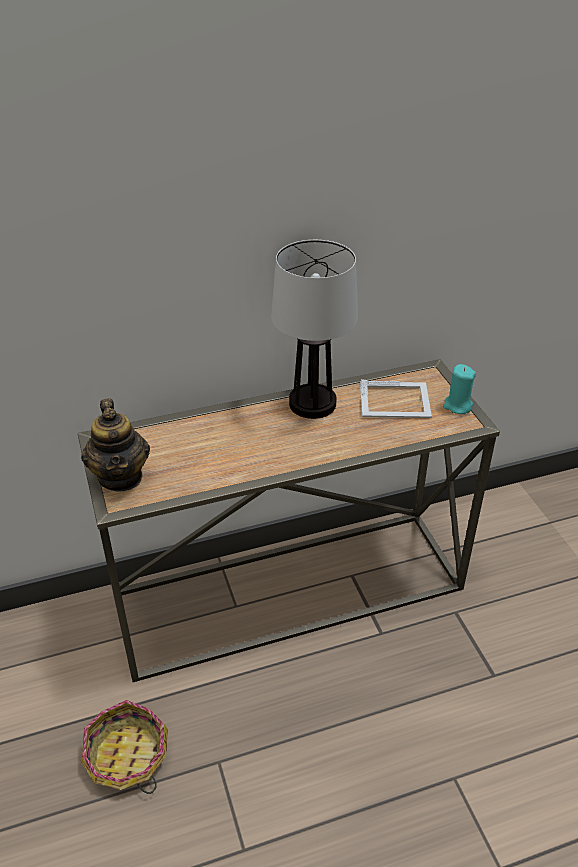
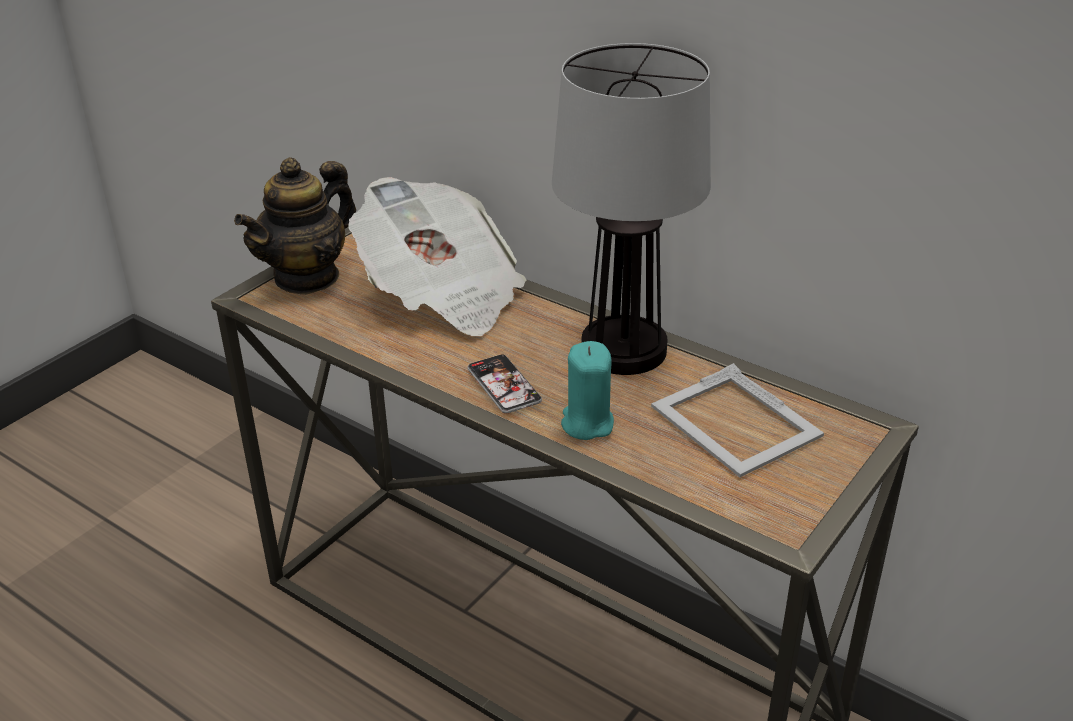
camera: 55 degrees right, 5 degrees down
basket [80,700,168,794] -> none
turquoise candle [443,364,476,414] -> turquoise candle moved to [561,341,614,440]
none -> newspaper [348,177,526,336]
none -> phone [468,354,542,413]

